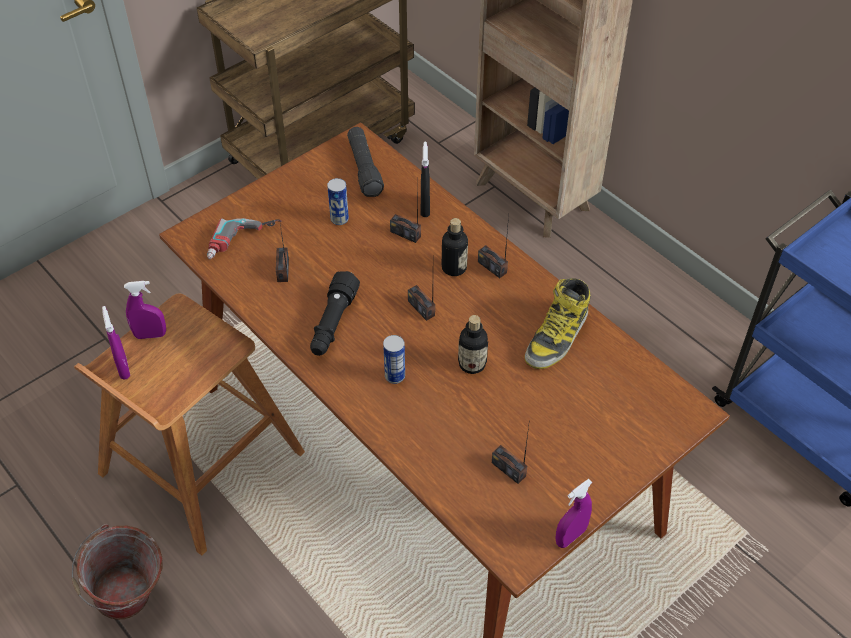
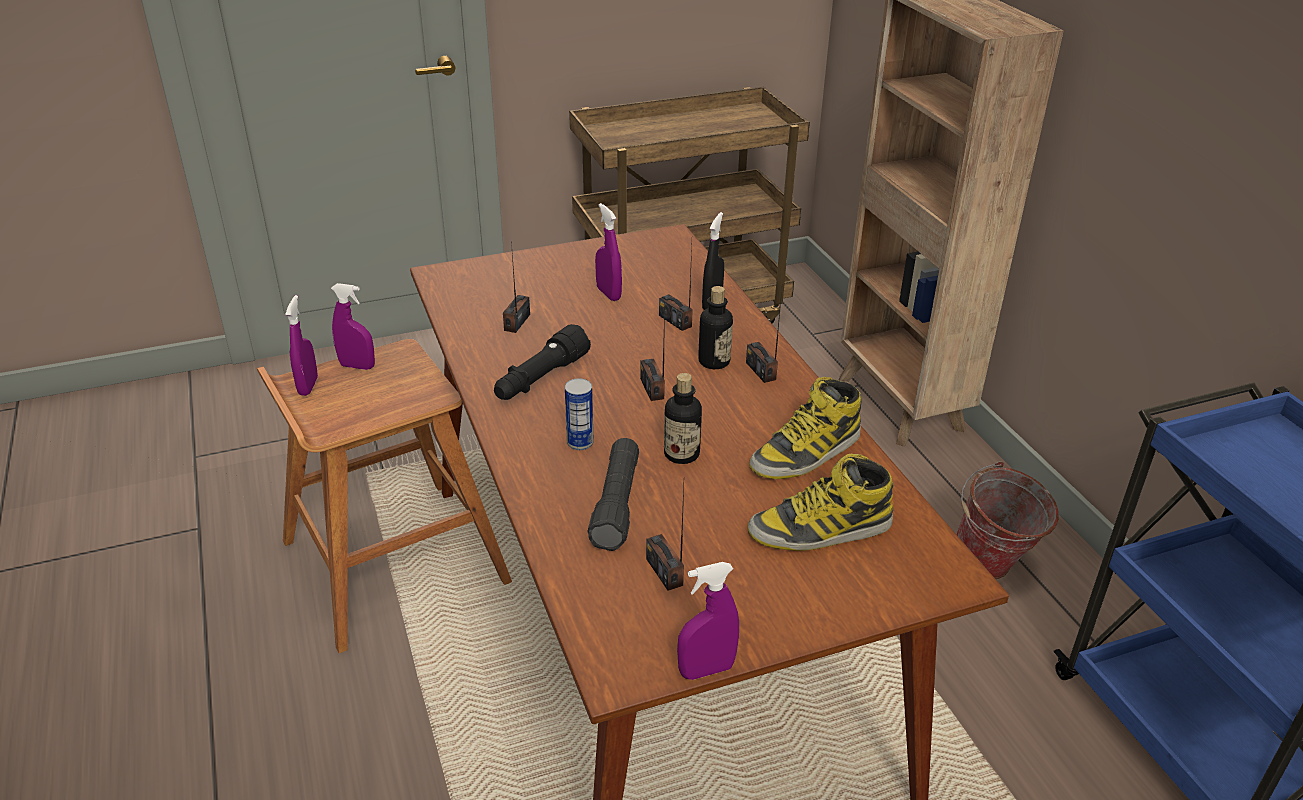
camera: 20 degrees right, 15 degrees down
bucket [72,524,163,620] -> bucket moved to [957,461,1059,579]
power drill [207,218,282,259] -> none
can [327,178,349,225] -> purple spray bottle [595,203,622,301]
black flashlight [347,127,384,197] -> black flashlight moved to [587,438,639,551]
none -> boot [747,454,894,551]

